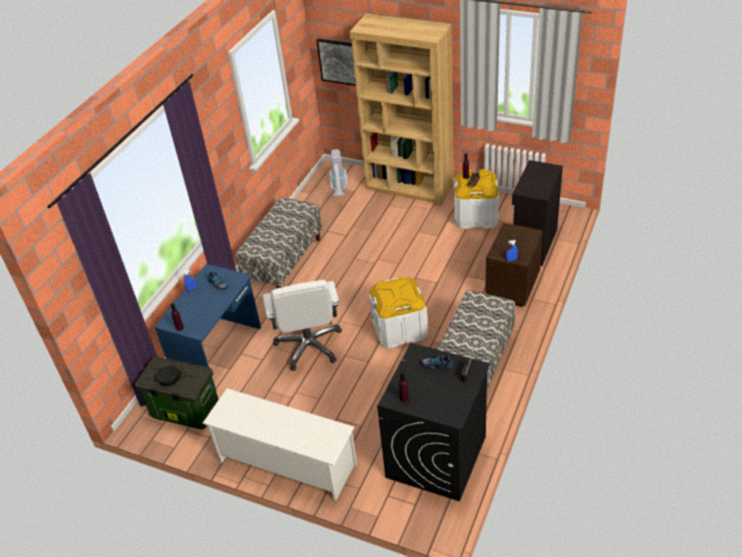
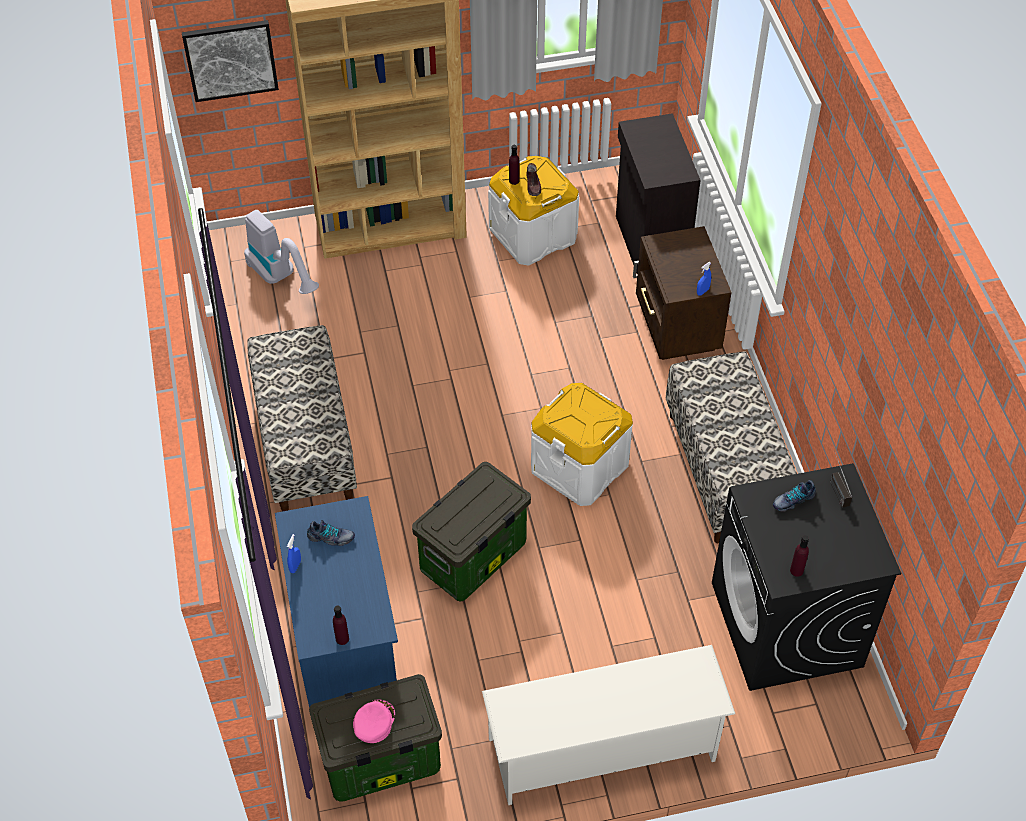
camera: 40 degrees left, 10 degrees up
black cap [155,365,186,387] -> pink cap [353,700,395,743]
white office chair [263,280,342,371] -> storage box [412,462,531,601]

